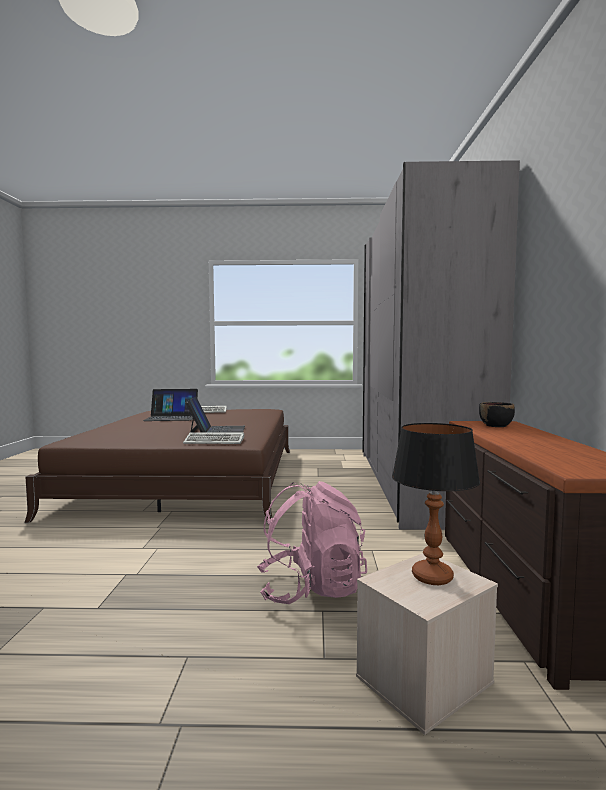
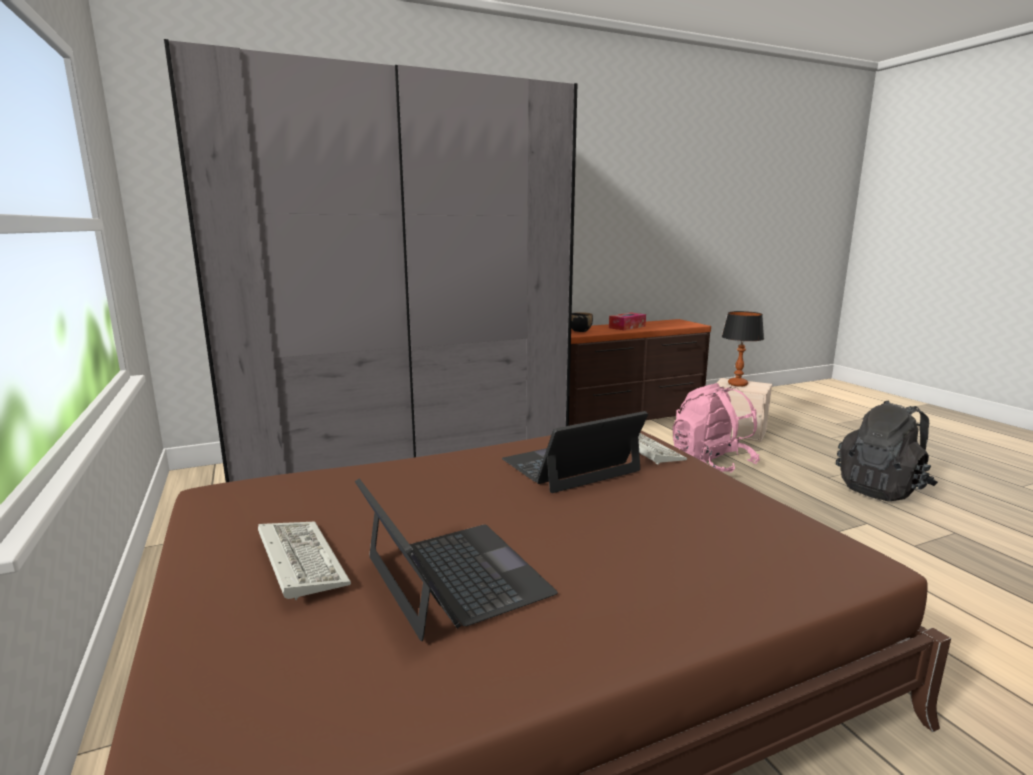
camera: 115 degrees left, 10 degrees up
none -> tissue box [609,313,646,330]
none -> black backpack [836,400,938,501]

